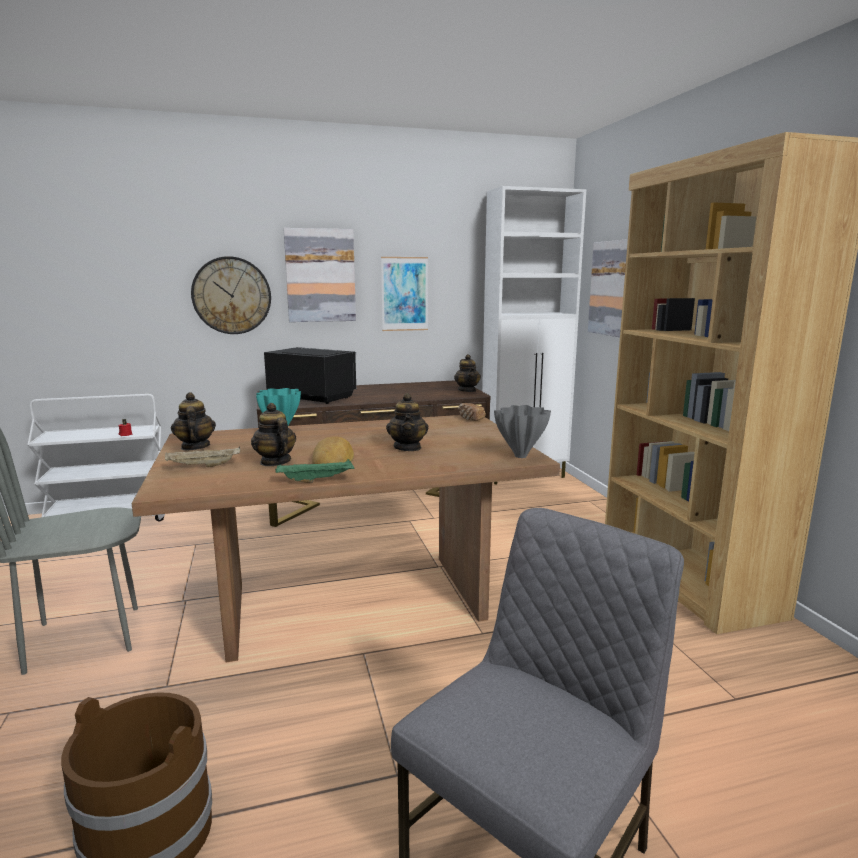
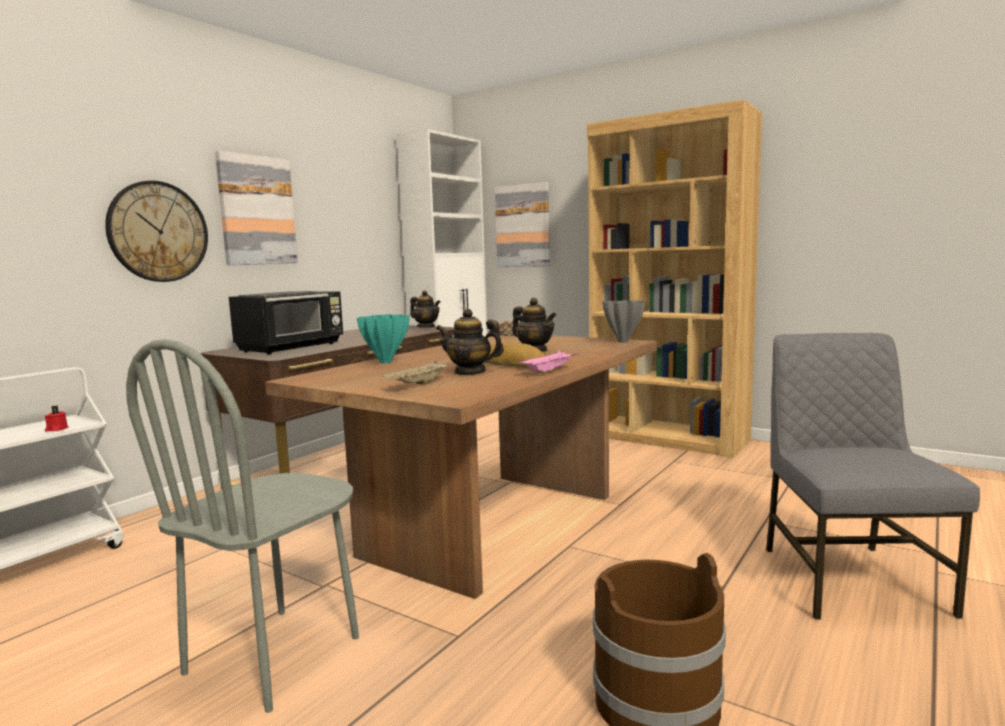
camera: 40 degrees left, 5 degrees down
teapot [171,392,216,450] -> none
black microwave [264,347,356,404] -> black microwave turned 135 degrees clockwise [229,291,343,355]
green tray [275,459,355,483] -> pink tray [519,350,579,373]
picture [381,257,428,331] -> none

